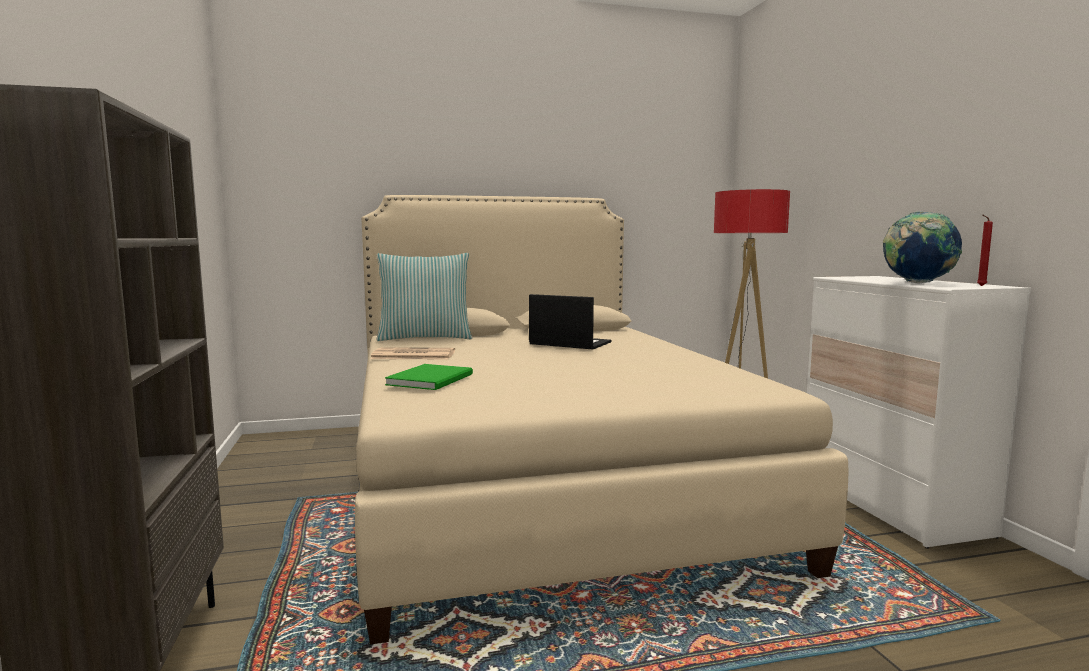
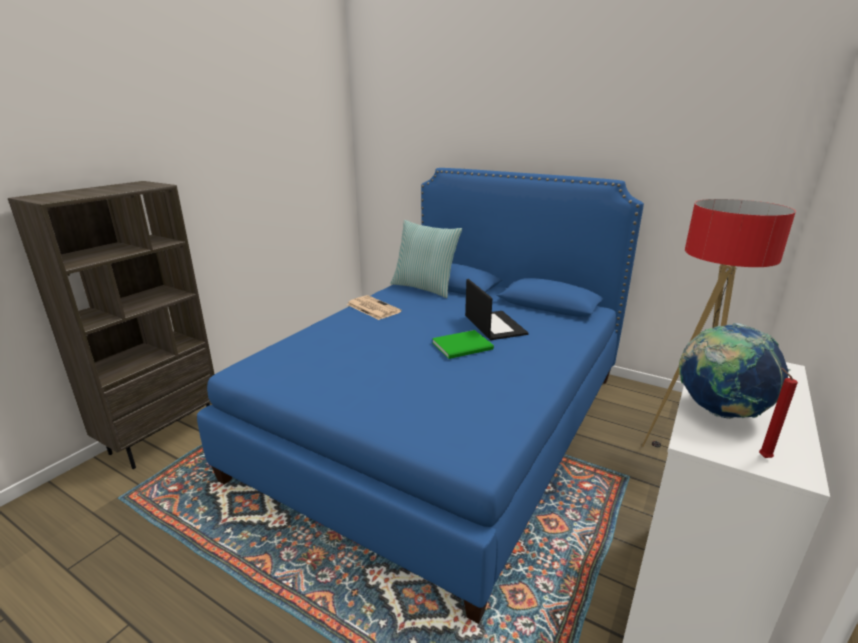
camera: 45 degrees right, 15 degrees up
beige bed [355,195,848,645] -> blue bed [197,168,644,624]
green book [385,364,473,390] -> green book moved to [432,330,494,359]

